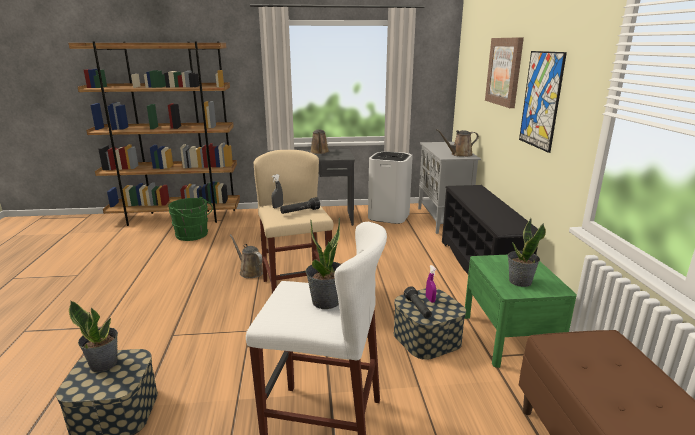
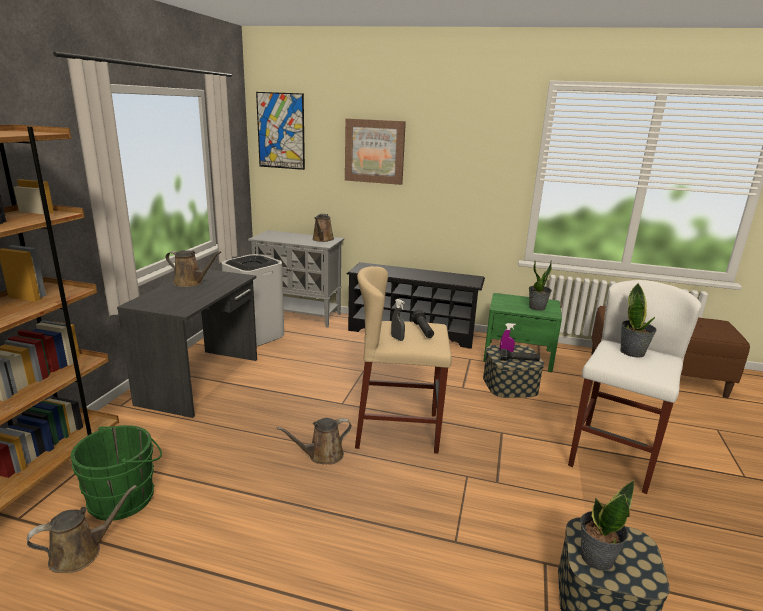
camera: 70 degrees left, 0 degrees up
picture [519,51,567,153] -> picture moved to [256,92,305,170]
none -> brown watering can [27,485,137,573]

